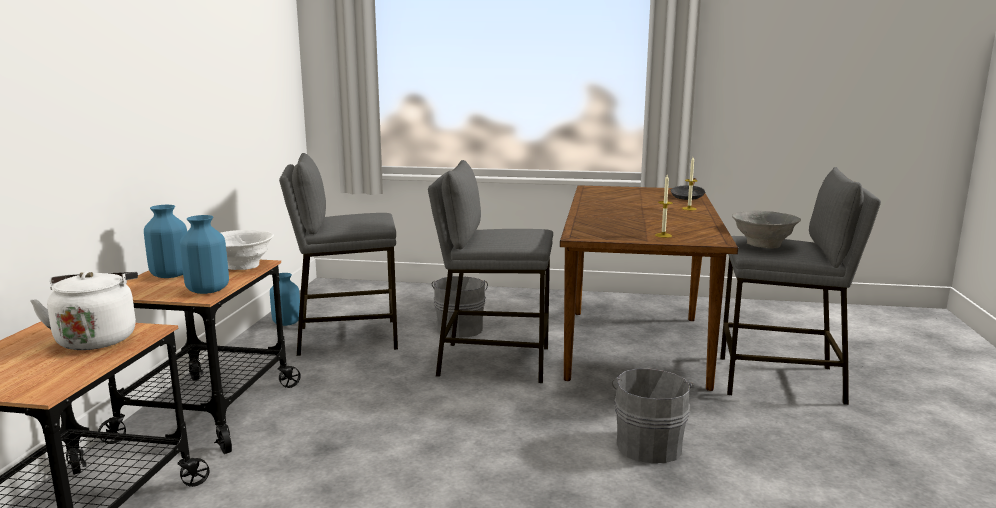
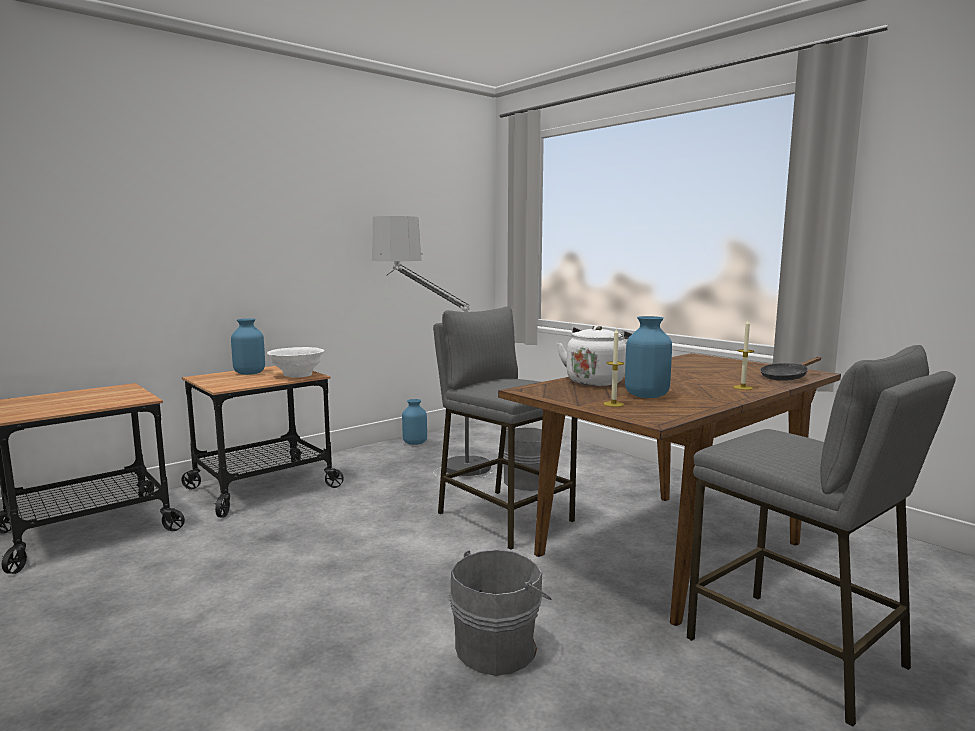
camera: 40 degrees right, 5 degrees down
white kettle [30,271,138,350] -> white kettle moved to [557,325,632,386]
blue vase [180,215,229,294] -> blue vase moved to [625,316,672,398]
grey stool [279,153,398,356] -> floor lamp [372,216,494,479]
grey bowl [732,211,801,248] -> none

